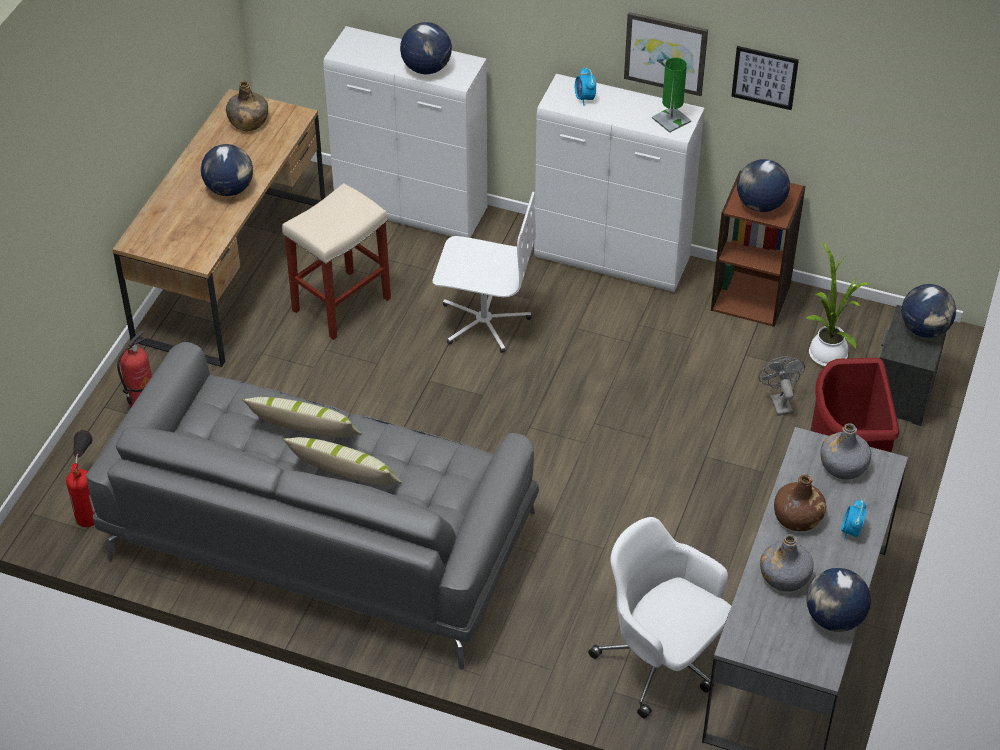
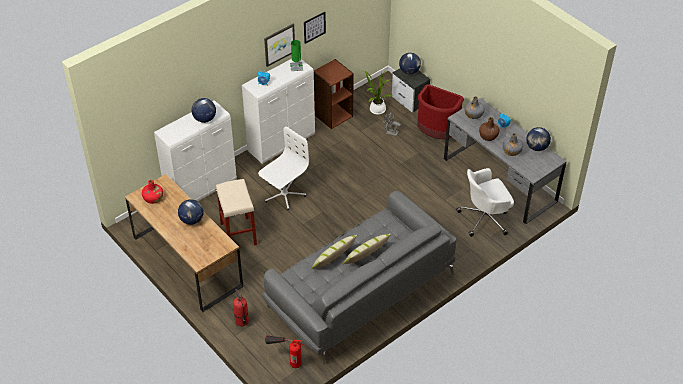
camera: 60 degrees left, 0 degrees up
green bottle [226,81,268,131] -> red bottle [142,180,163,204]
globe [737,159,790,212] -> none

